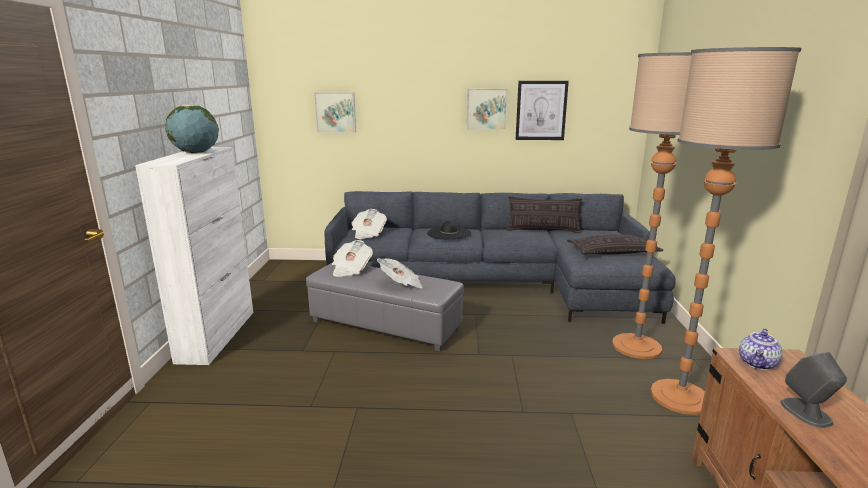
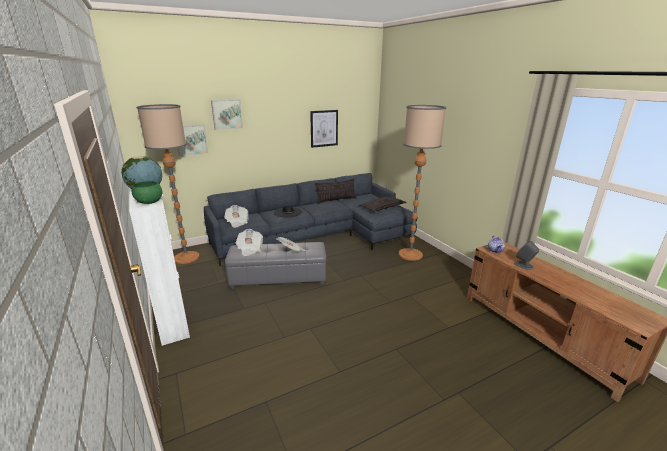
camera: 30 degrees left, 5 degrees up
picture [467,89,508,130] -> picture moved to [211,100,243,130]
floor lamp [650,47,801,415] -> floor lamp moved to [137,104,199,264]
none -> green bowl [132,181,162,204]

